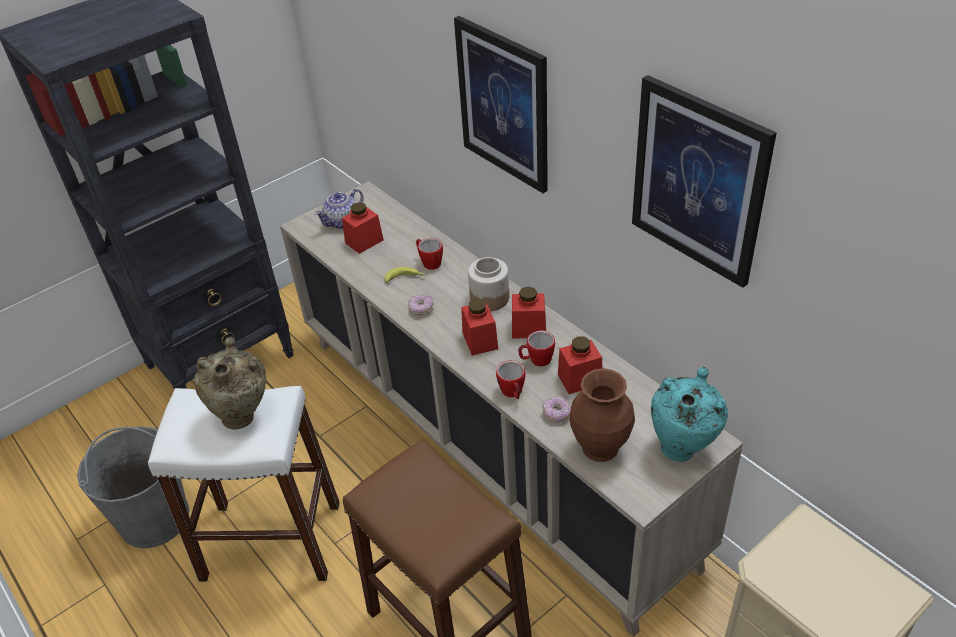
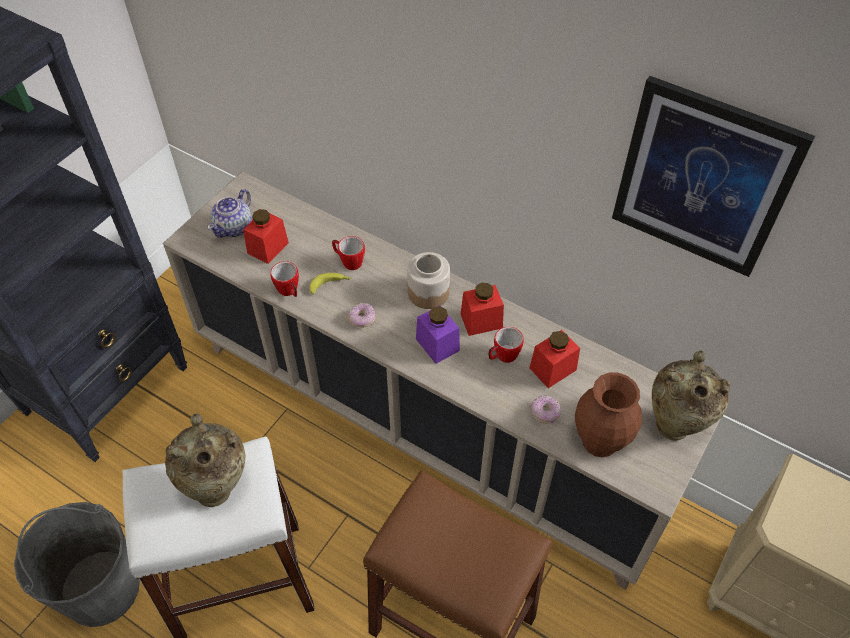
camera: 20 degrees left, 10 degrees up
picture [454,16,548,193] -> none
red jar [461,299,498,356] -> purple jar [416,305,460,364]
mug [496,360,525,399] -> mug moved to [270,261,299,297]
turquoise vase [651,367,728,462] -> beige vase [652,350,730,441]

